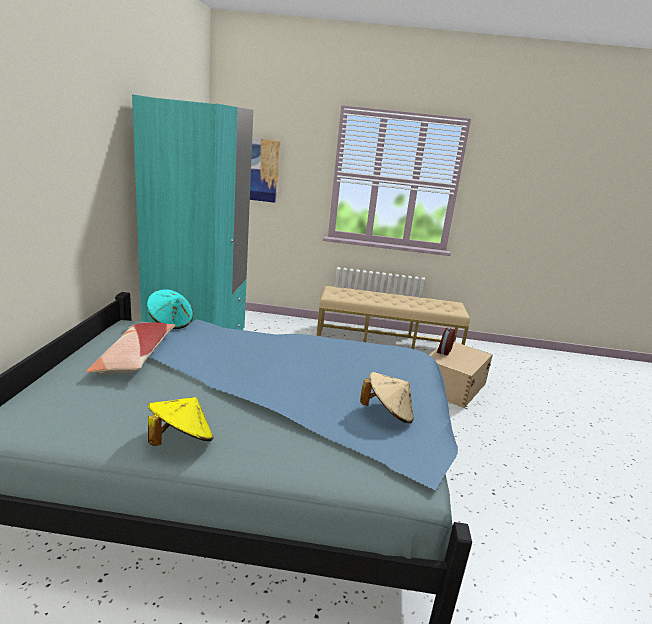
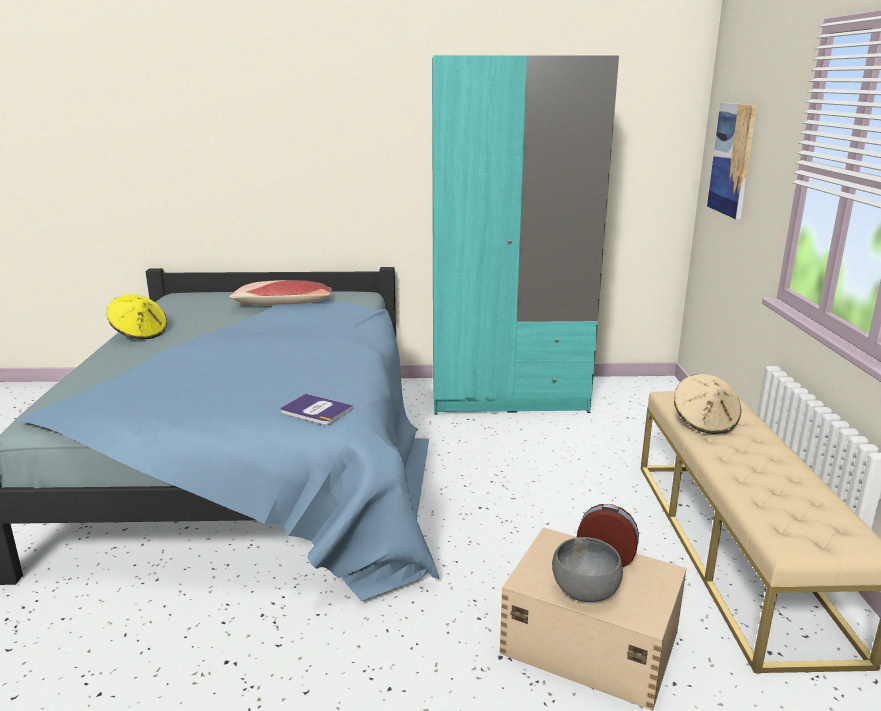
camera: 85 degrees right, 0 degrees up
turquoise hat [147,289,193,329] -> none
beige hat [360,372,414,423] -> beige hat moved to [674,374,741,434]
none -> book [280,394,353,425]
none -> grey bowl [552,537,623,602]

